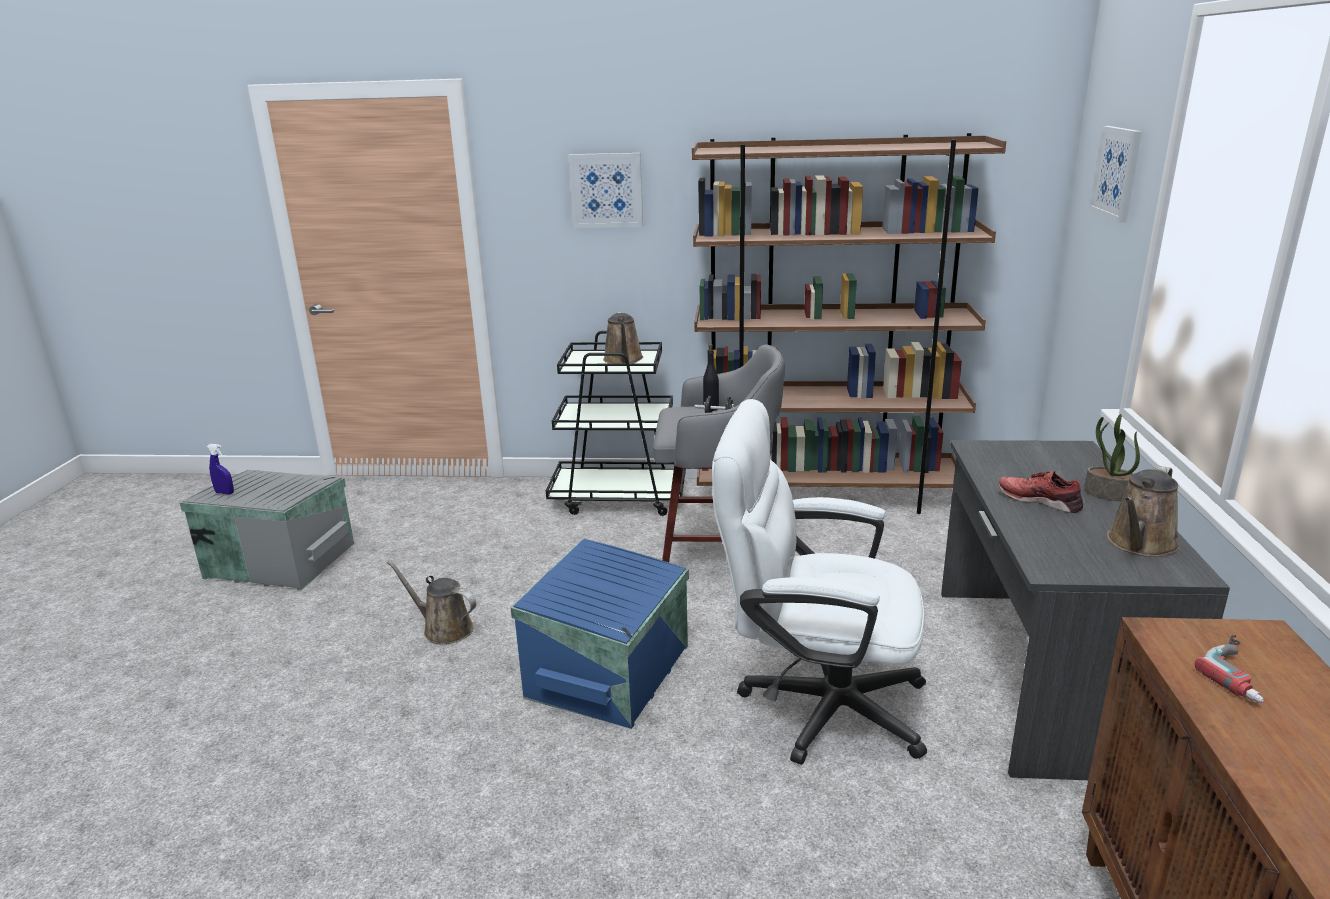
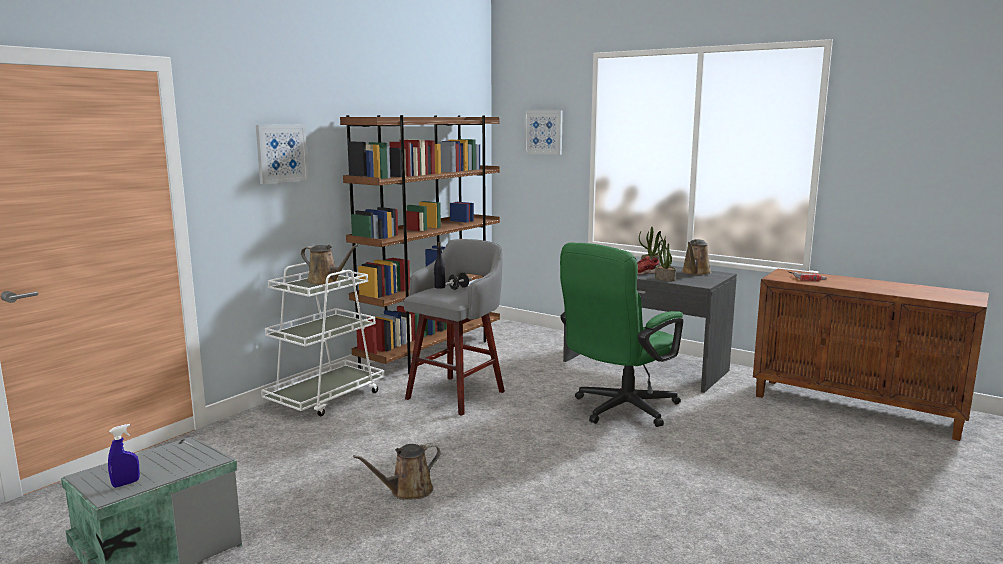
camera: 60 degrees left, 10 degrees down
blue storage box [511,539,689,729] -> none
black cart [546,331,686,516] -> white cart [261,263,384,417]
white office chair [712,399,927,765] -> green office chair [560,242,683,427]
brown watering can [1107,466,1180,557] -> brown watering can turned 45 degrees clockwise [682,239,712,275]
none -> potted plant [655,236,676,281]

